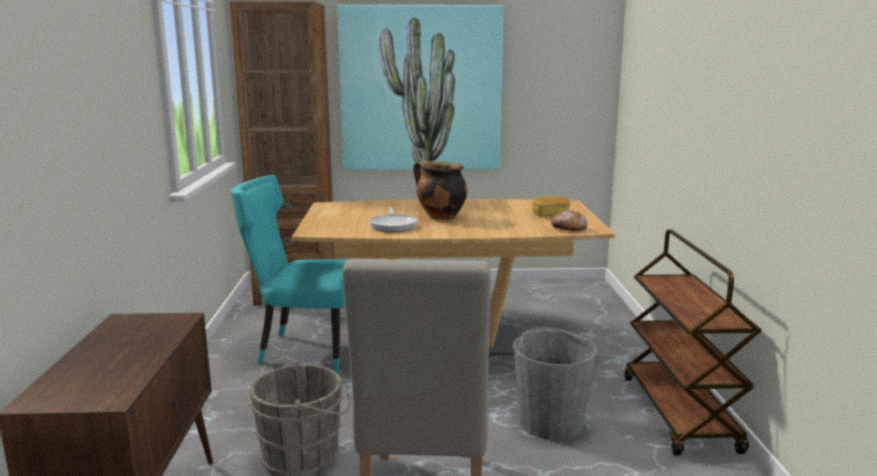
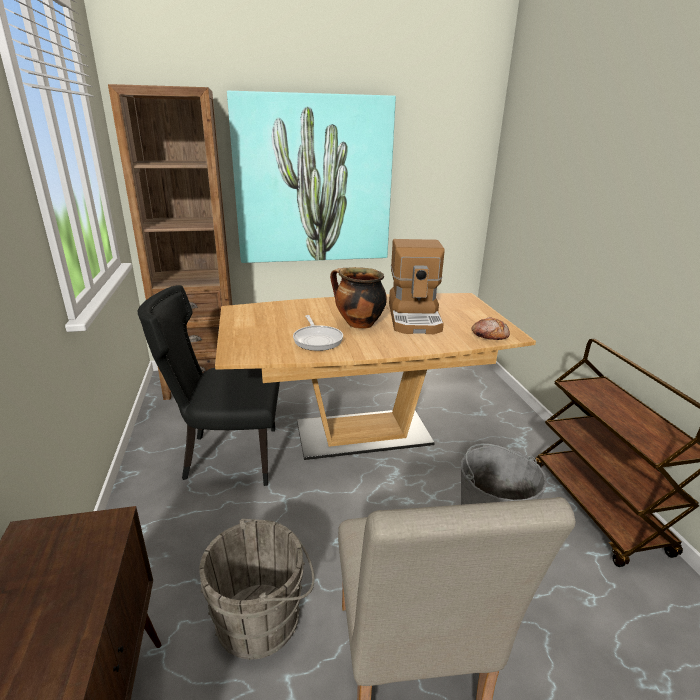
camera: 10 degrees left, 10 degrees up
turquoise chair [231,175,349,373] -> black chair [138,285,280,486]
bread [532,197,570,216] -> none
none -> coffee machine [389,239,445,334]

